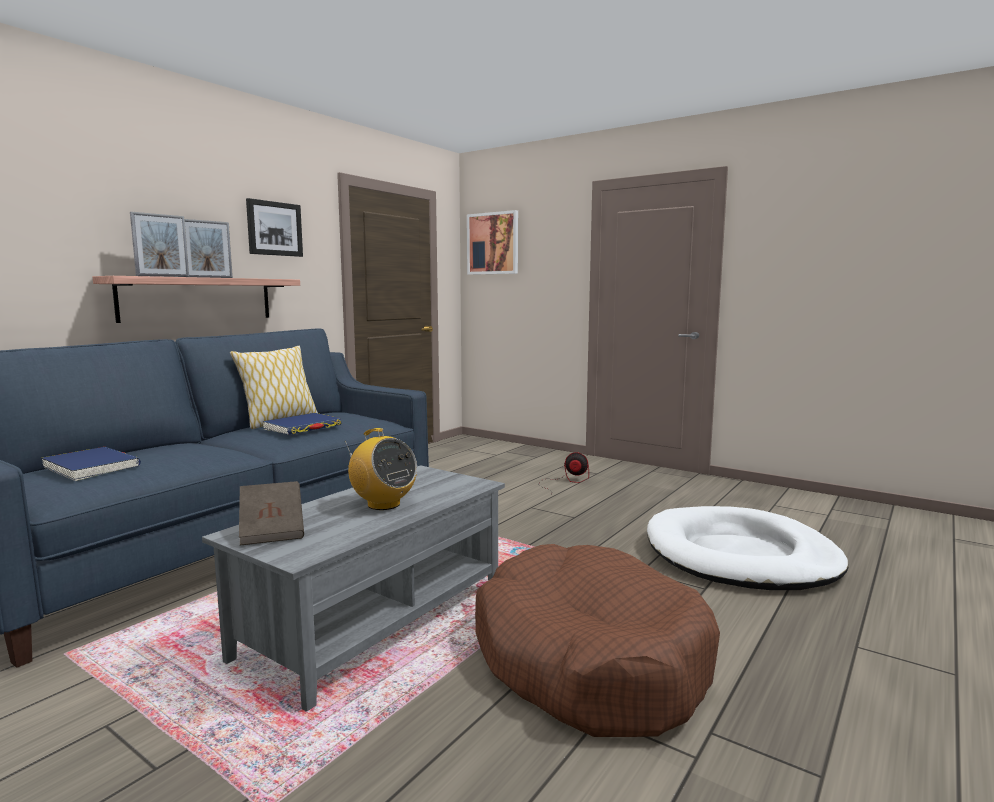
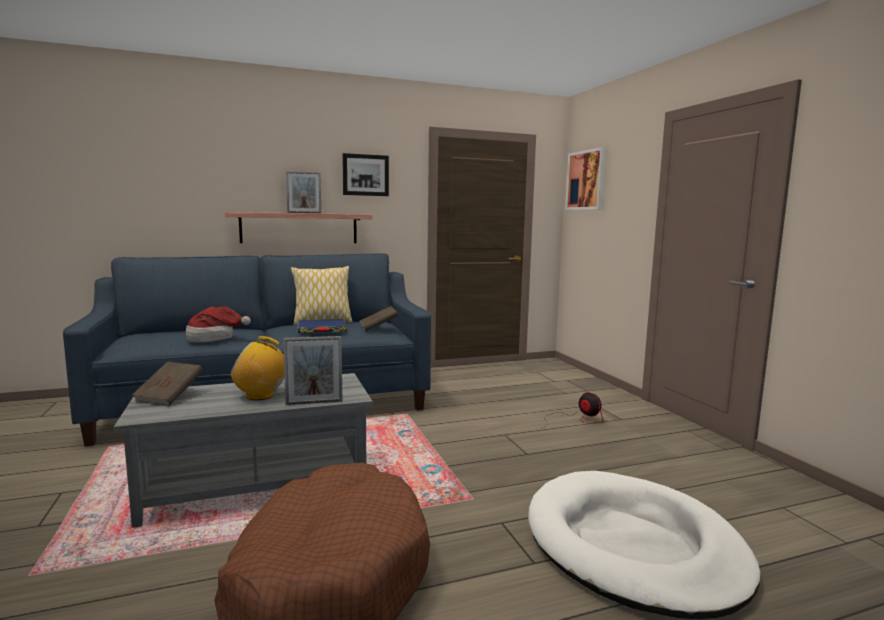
camera: 35 degrees right, 0 degrees up
blue book [41,447,141,481] -> none
picture frame [130,212,189,277] -> picture frame moved to [283,336,342,405]
radio [345,428,417,510] -> radio turned 105 degrees clockwise [230,336,285,400]
none -> hat [186,306,251,342]
none -> brown book [360,306,398,331]

